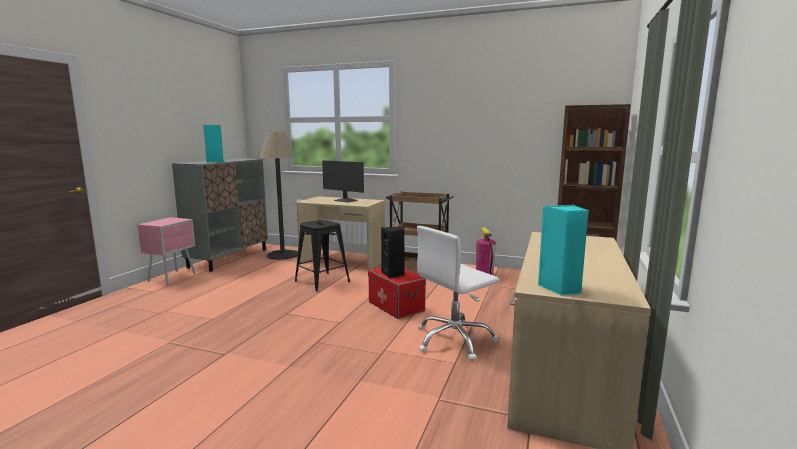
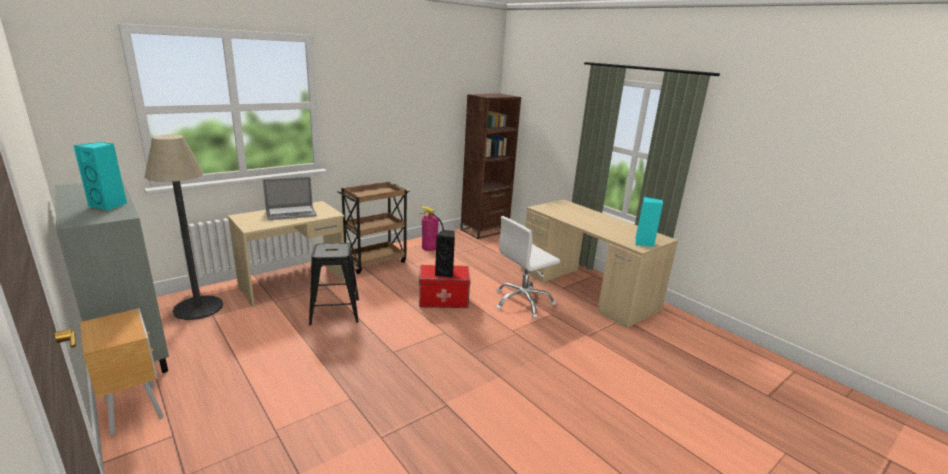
camera: 60 degrees left, 10 degrees up
pink nightstand [137,217,195,285] -> brown nightstand [80,308,164,436]
monitor [322,160,364,202] -> laptop [263,177,317,220]
white office chair [417,226,499,361] -> white office chair turned 60 degrees clockwise [496,216,560,318]

